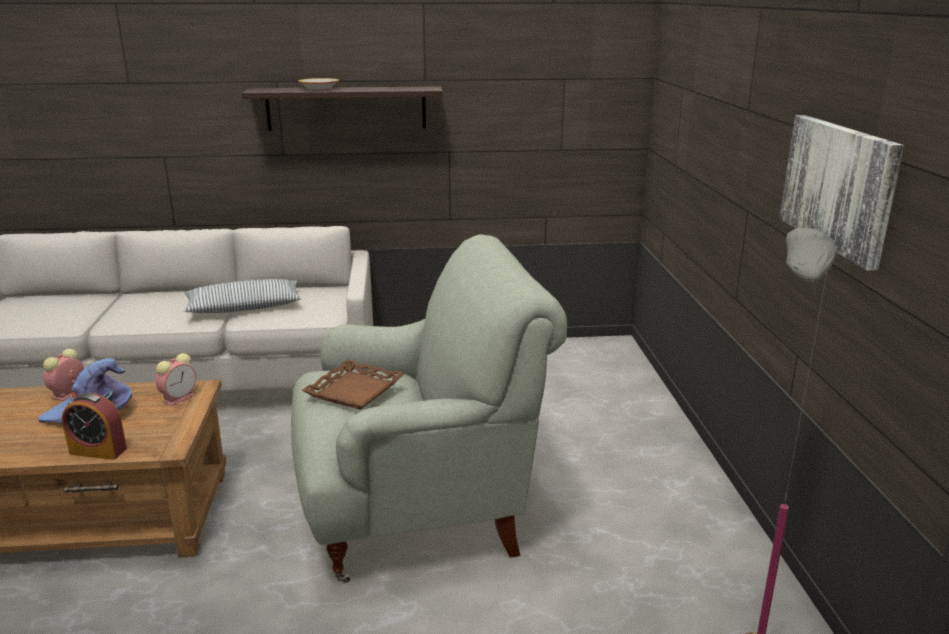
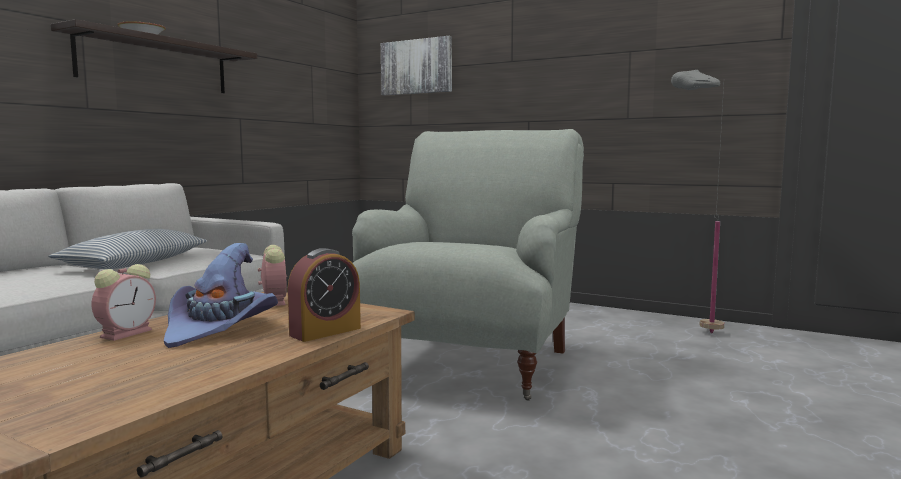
camera: 55 degrees left, 15 degrees down
alarm clock [43,349,84,401] -> alarm clock turned 120 degrees counterclockwise [91,264,156,341]
brown tray [301,359,405,410] -> none
picture [779,115,904,271] -> picture moved to [381,36,452,96]

